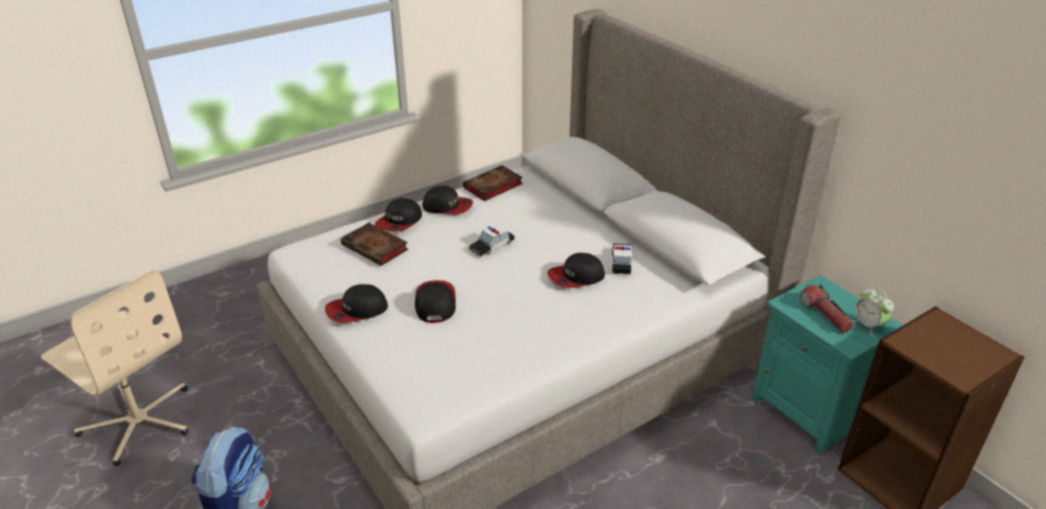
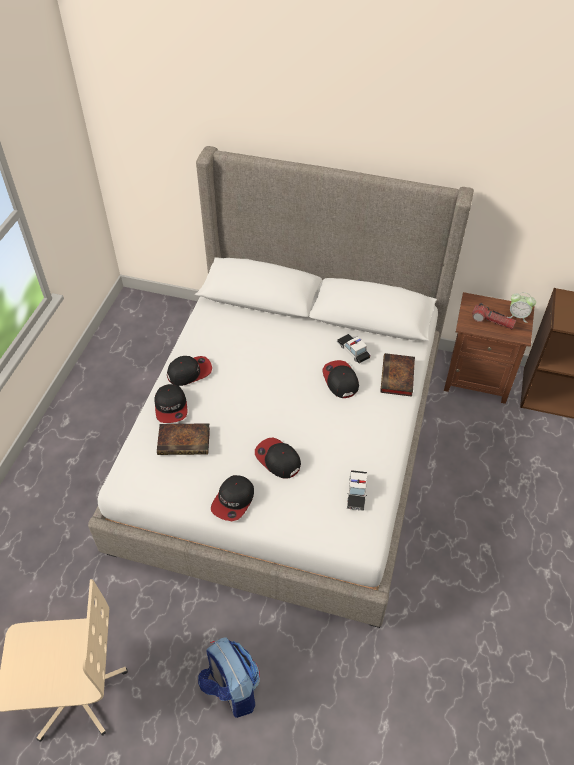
camera: 40 degrees left, 15 degrees up
book [463,165,523,201] -> book moved to [380,353,415,397]
toy car [469,224,514,257] -> toy car moved to [347,470,367,511]
cap [547,253,605,288] -> cap turned 135 degrees clockwise [323,360,359,398]
turquoise nightstand [751,275,903,455] -> brown nightstand [444,292,535,404]

